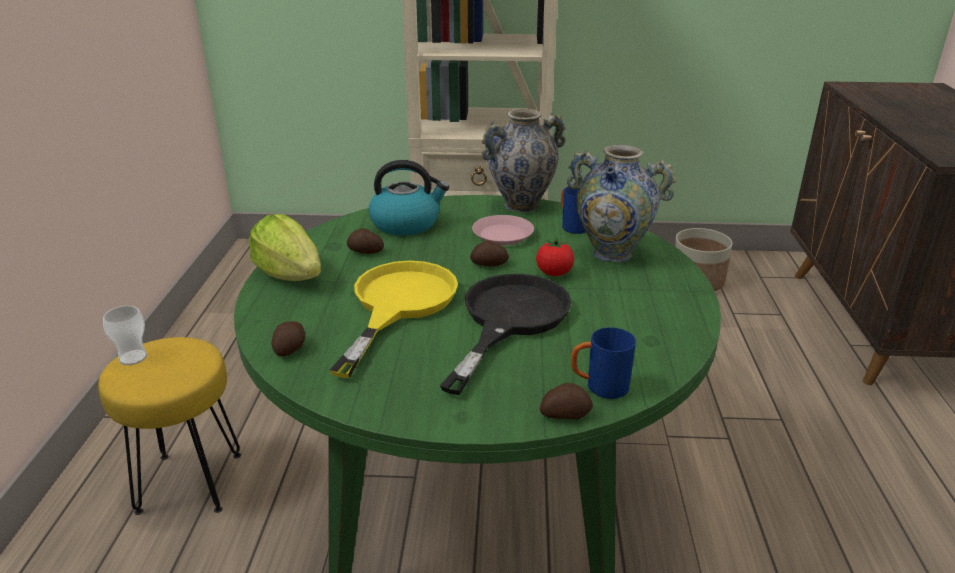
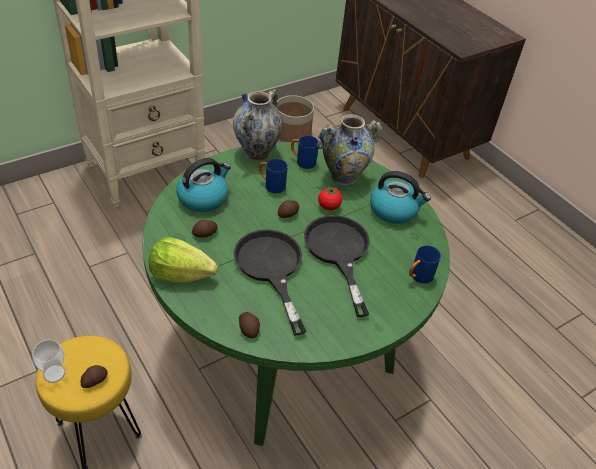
camera: 40 degrees left, 15 degrees up
yellow frying pan [330,261,458,378] -> black frying pan [234,229,307,336]
pink plate [472,215,534,245] -> blue mug [259,159,288,193]
potato [540,383,593,419] -> potato moved to [81,365,108,388]
none -> kettle [370,171,431,224]

